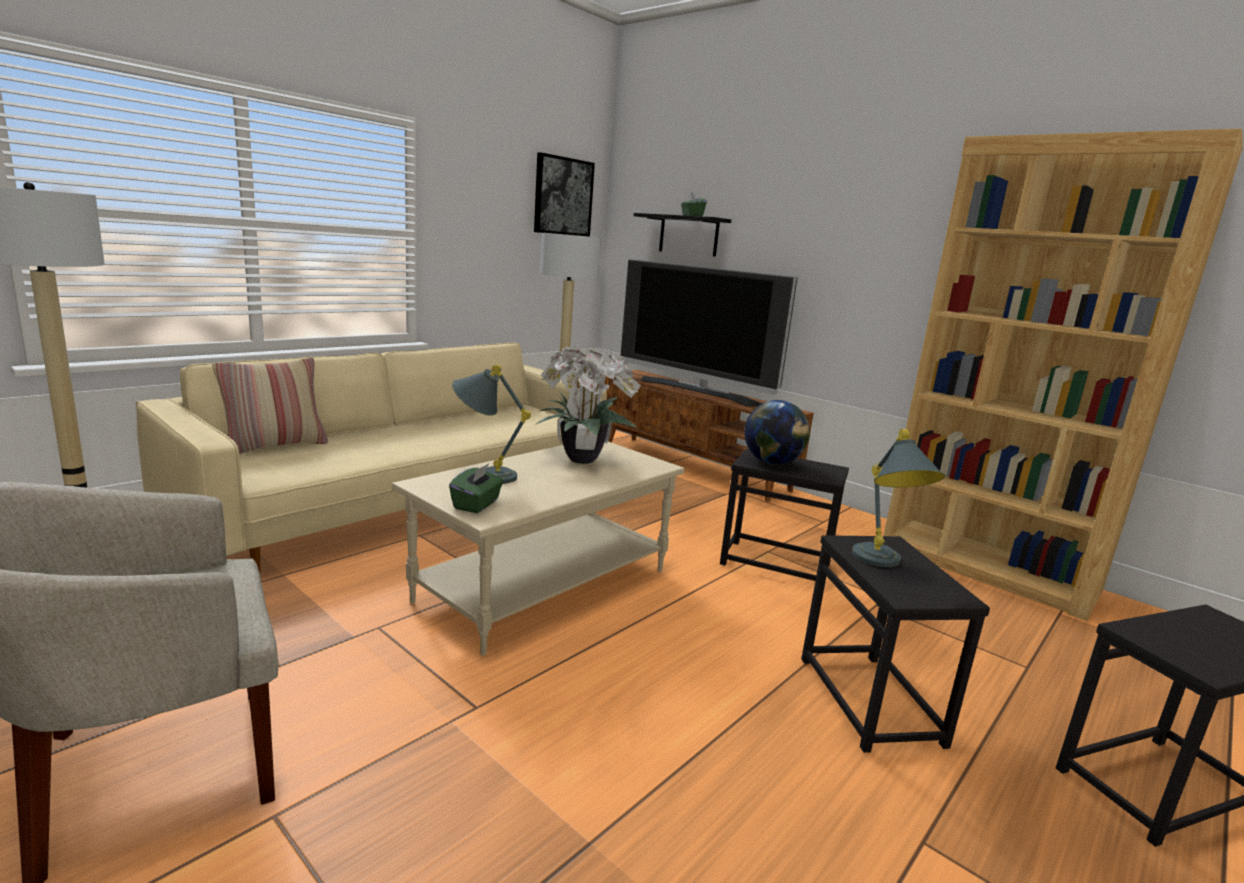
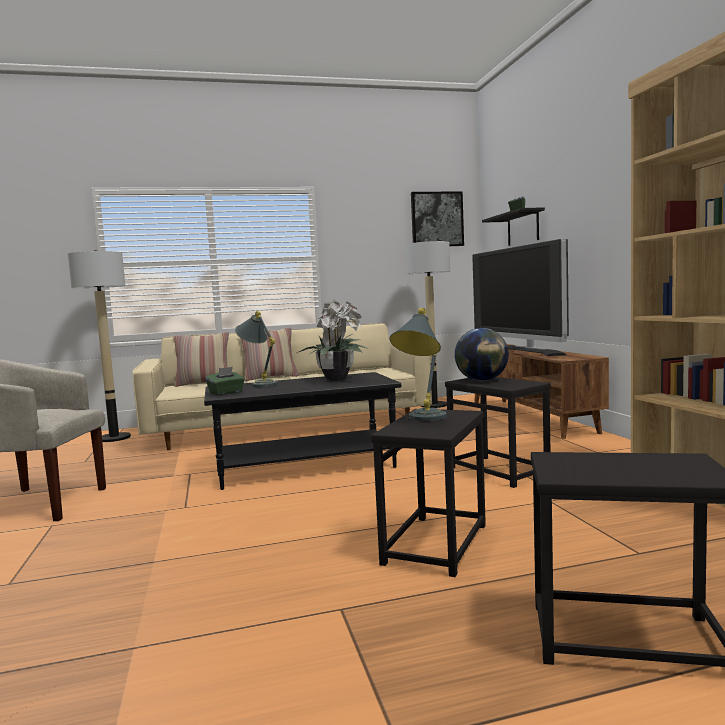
camera: 35 degrees right, 10 degrees down
beige coffee table [392,442,685,656] -> black coffee table [204,372,401,490]
none -> pillow [240,328,298,381]

